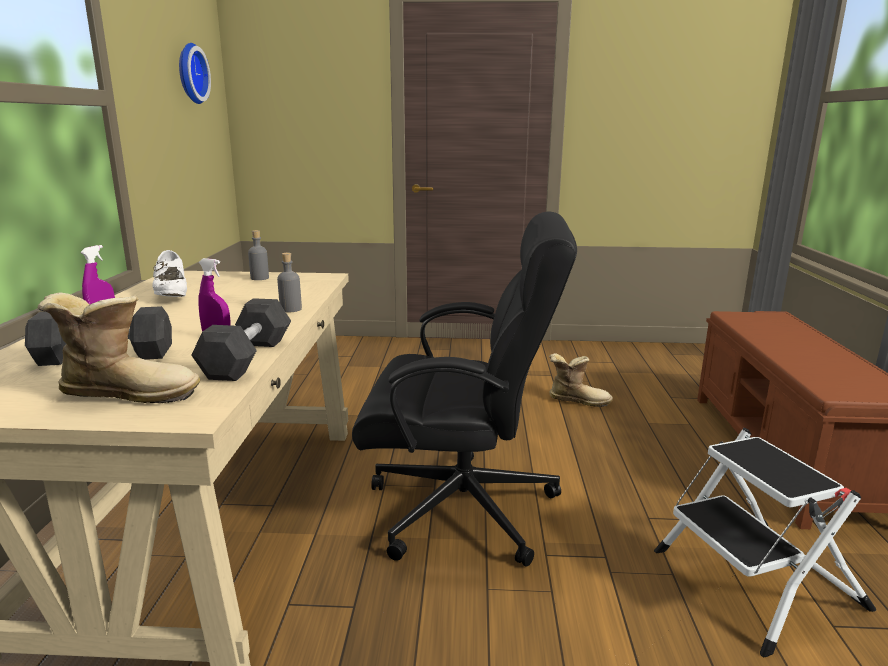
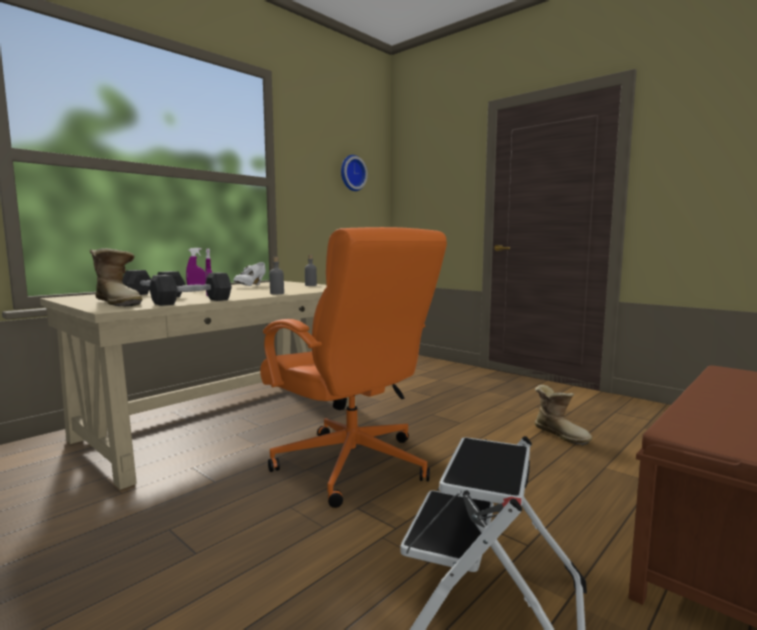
camera: 40 degrees right, 10 degrees down
black office chair [352,212,577,567] -> orange office chair [260,227,447,508]

